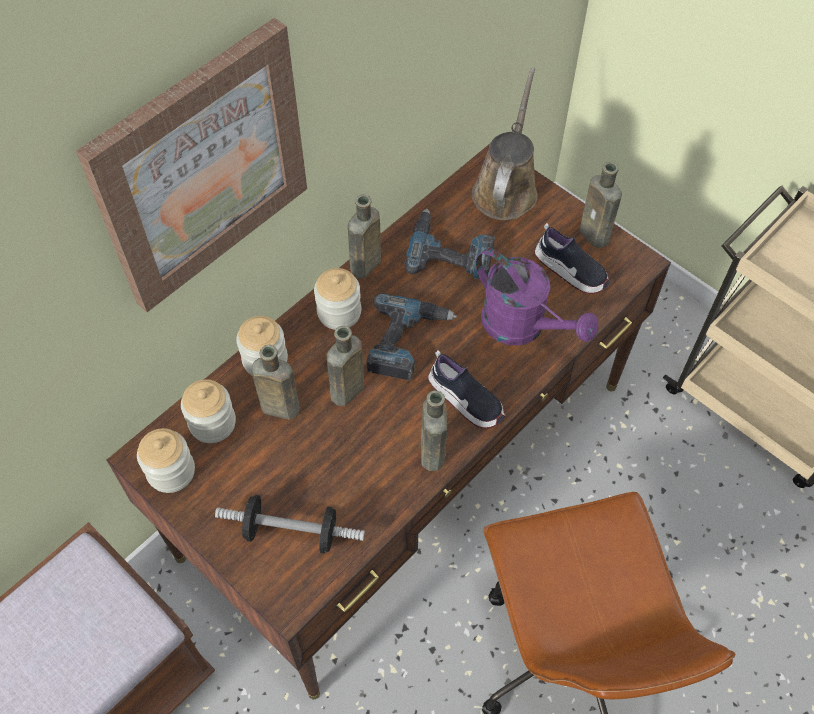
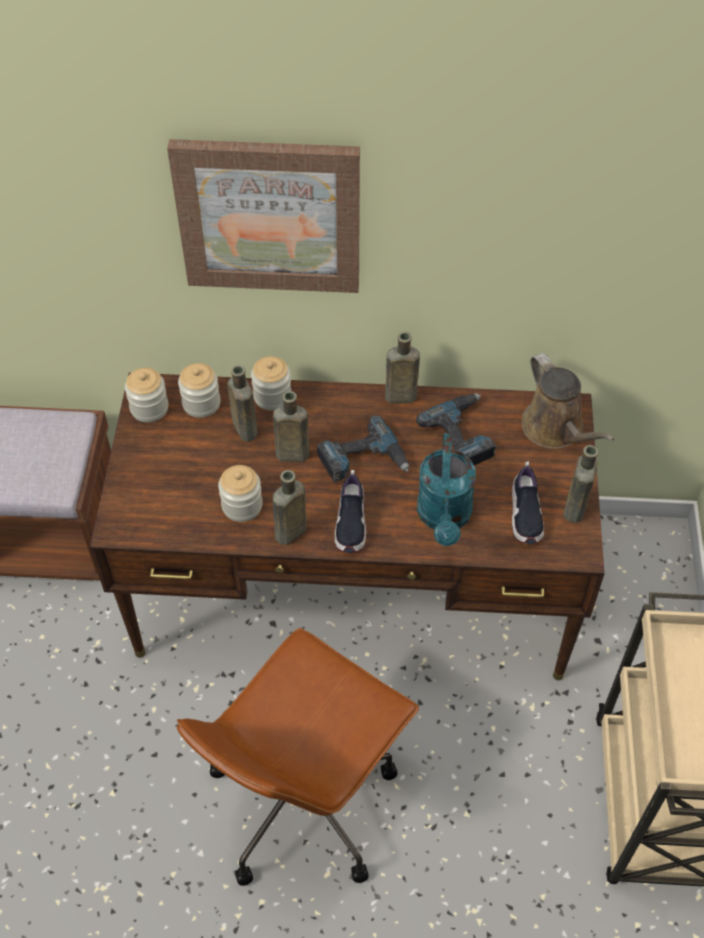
camera: 50 degrees right, 5 degrees down
dumbbell [215,495,365,553] -> none
jar [314,268,361,330] -> jar moved to [218,465,263,522]
brown watering can [472,67,538,220] -> brown watering can turned 90 degrees clockwise [522,353,614,449]
purple watering can [476,248,598,345] -> turquoise watering can [417,433,476,546]

